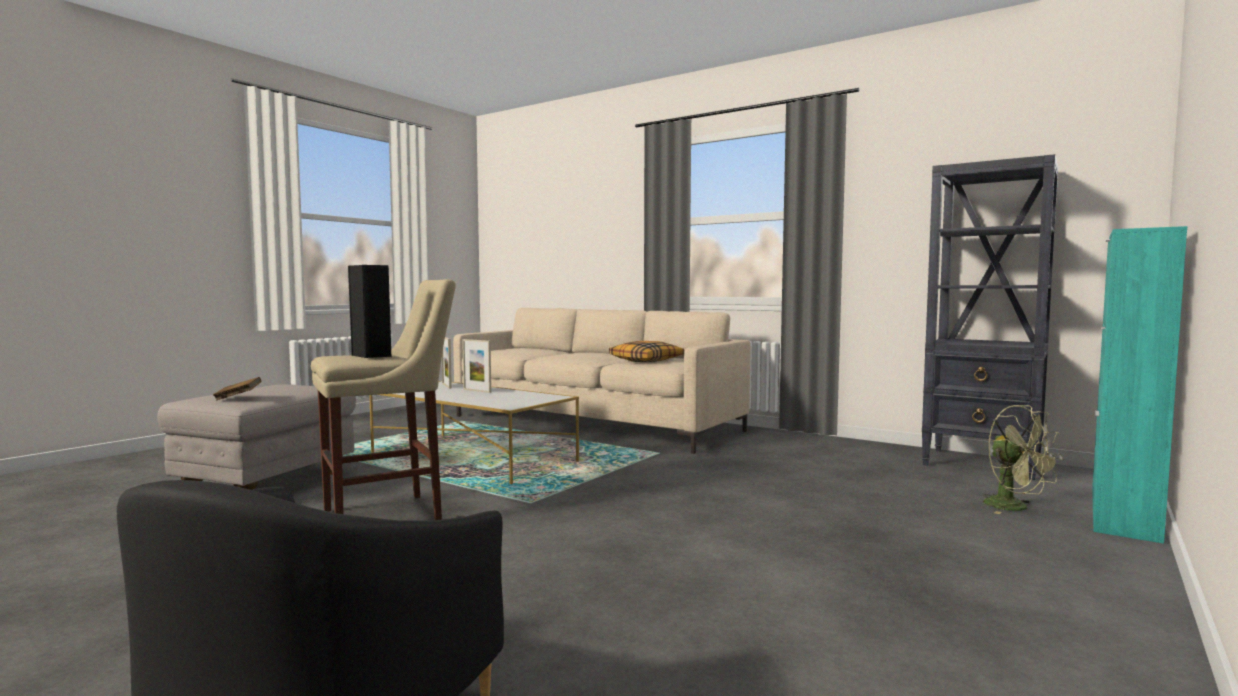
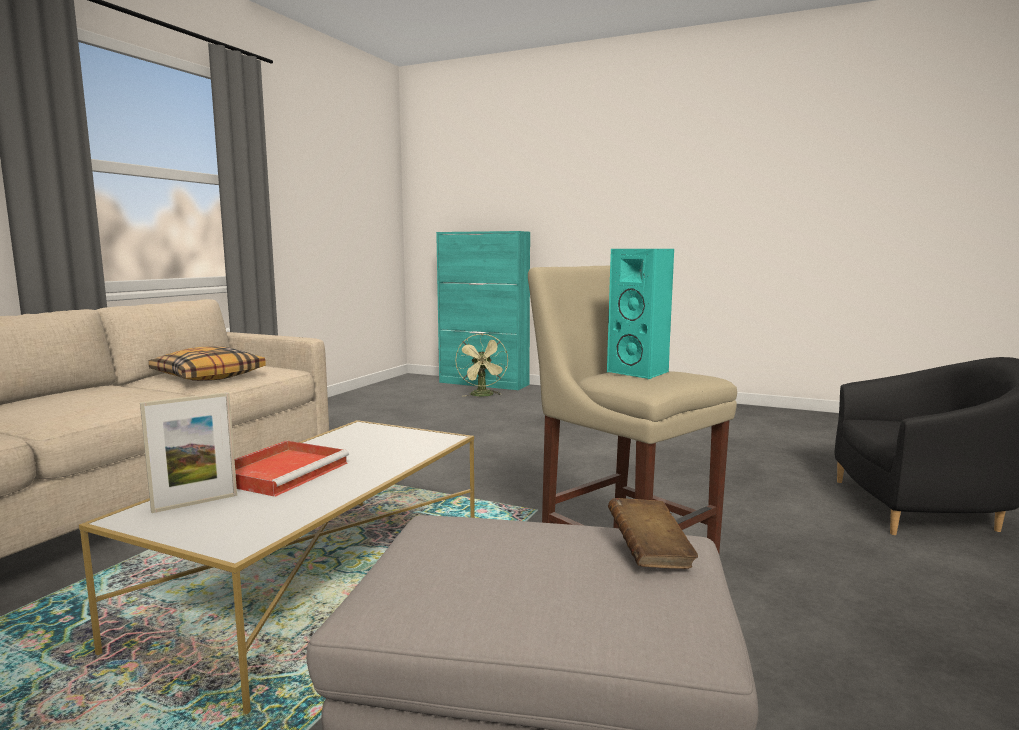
camera: 100 degrees left, 5 degrees up
black speaker [348,265,391,358] -> turquoise speaker [607,249,674,379]
picture frame [462,339,491,393] -> red tray [234,440,349,497]
black bookcase [922,154,1058,480] -> none
green fan [983,405,1063,514] -> green fan turned 120 degrees clockwise [455,333,508,396]

